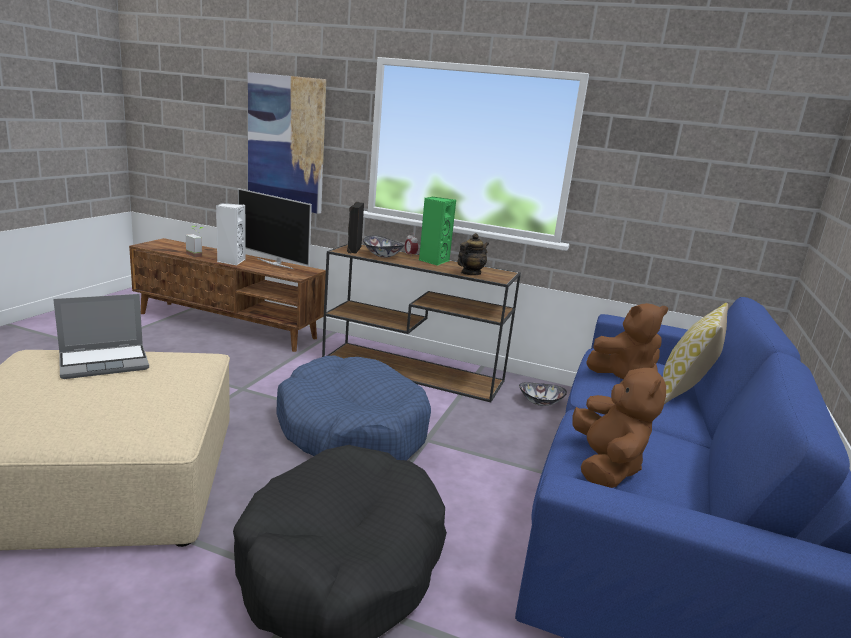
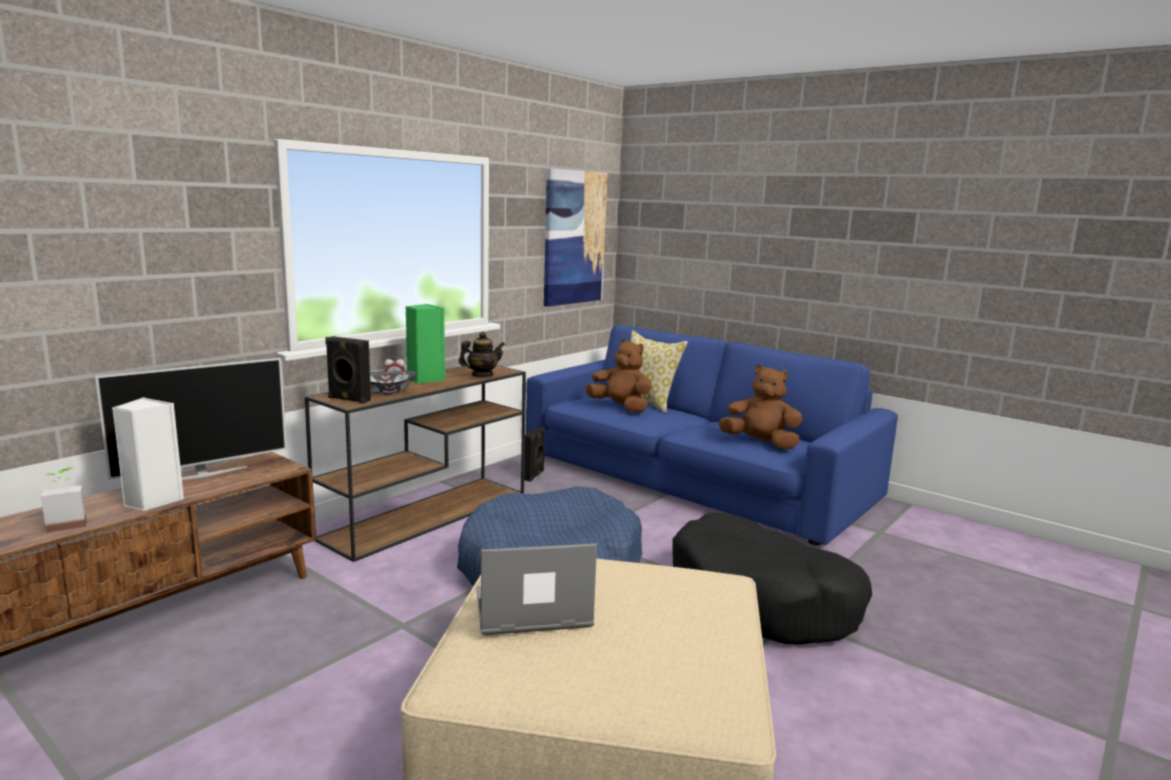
camera: 70 degrees left, 5 degrees down
laptop [53,294,149,379] -> laptop turned 90 degrees counterclockwise [476,544,597,635]
picture [248,72,326,214] -> picture moved to [544,168,607,307]
teapot [457,233,489,275] -> teapot turned 90 degrees clockwise [459,332,505,377]
bowl [519,383,567,406] -> black speaker [524,427,545,482]
brown plush toy [586,303,668,379] -> brown plush toy turned 60 degrees counterclockwise [585,339,652,412]

